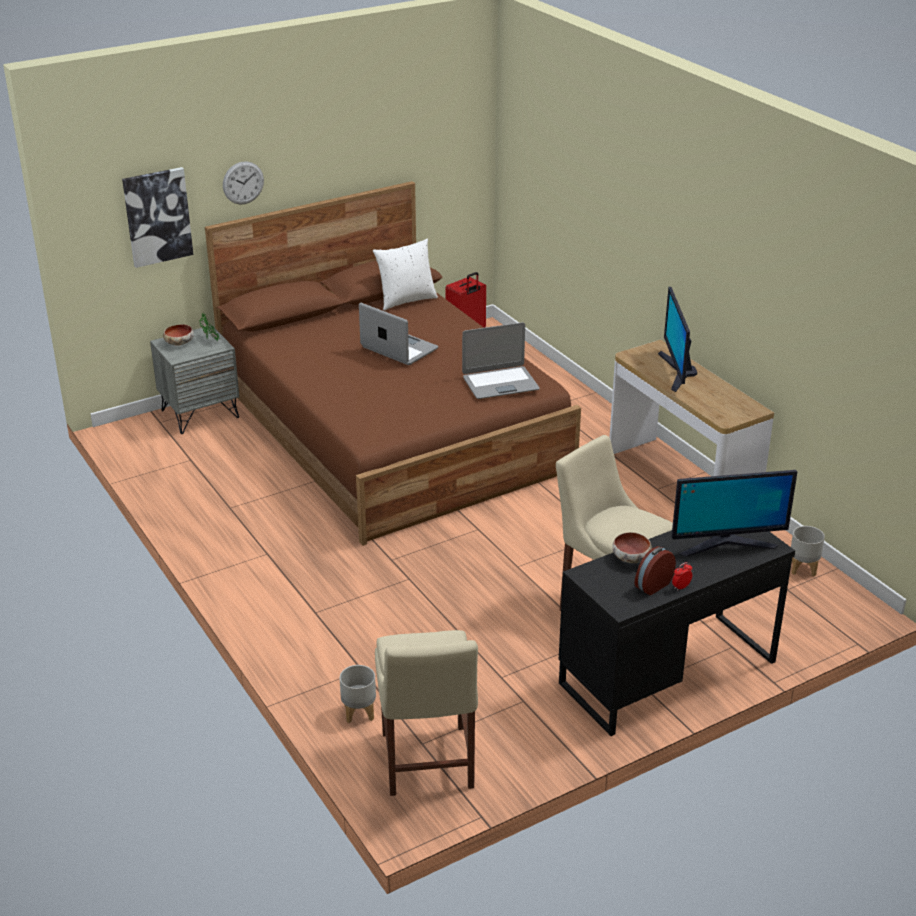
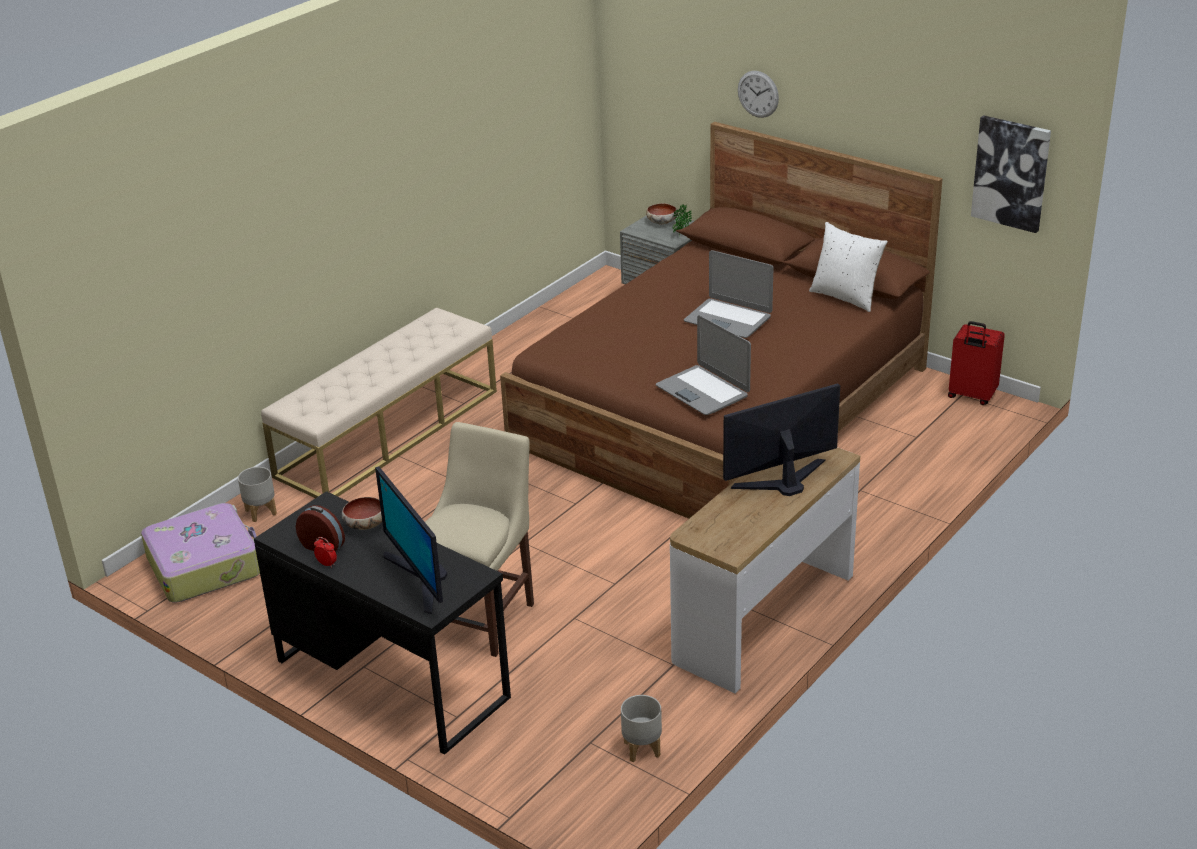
camera: 70 degrees right, 0 degrees up
picture [122,167,193,268] -> picture moved to [971,115,1051,233]
laptop [359,303,438,365] -> laptop turned 105 degrees clockwise [684,250,773,338]
beige chair [375,630,478,796] -> suitcase [141,503,260,603]
none -> beige bench [261,307,497,498]

